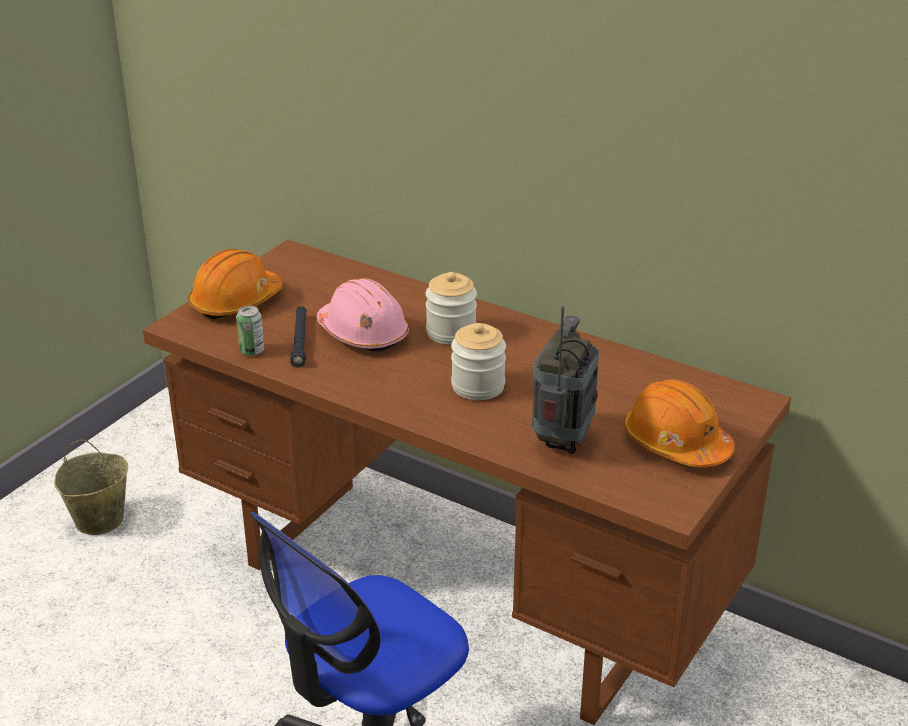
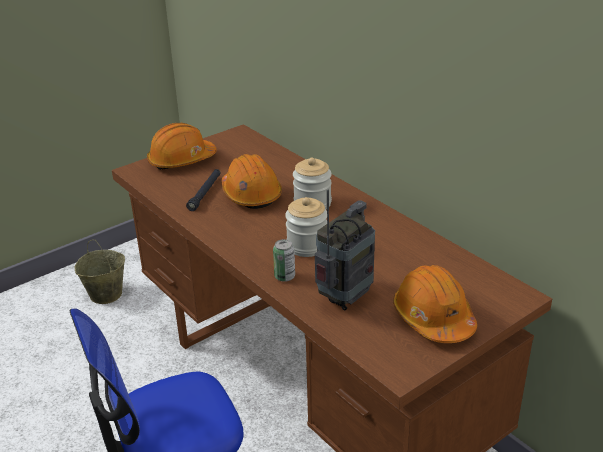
camera: 20 degrees right, 0 degrees up
can [236,306,264,356] -> can moved to [273,239,295,282]
pink hard hat [317,278,409,351] -> orange hard hat [222,154,282,209]

